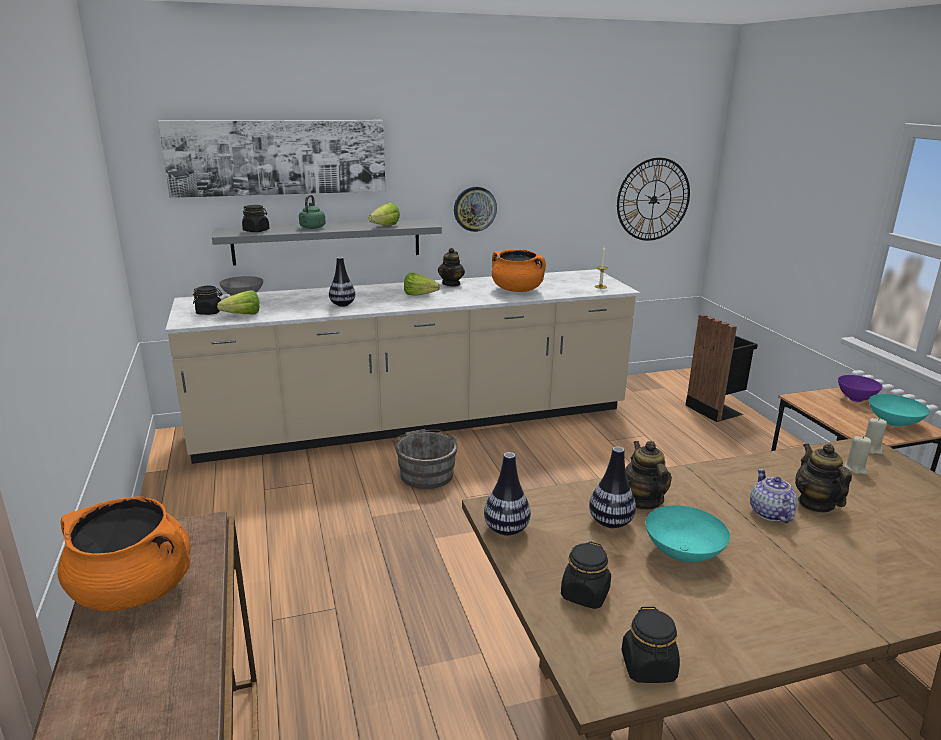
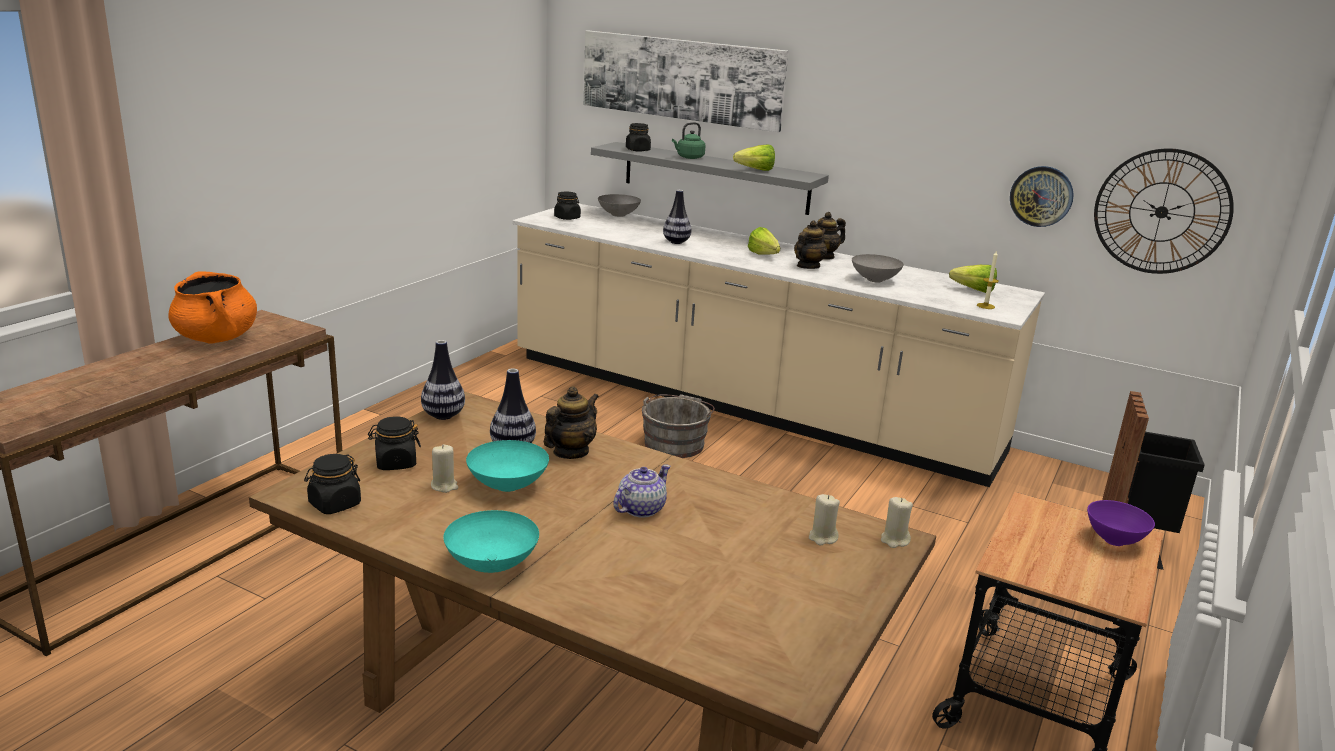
camera: 45 degrees right, 0 degrees up
lettuce [217,290,259,315] -> lettuce moved to [949,265,997,293]
wall clock [454,187,497,232] -> wall clock moved to [1010,166,1074,227]
orange cooking pot [492,250,546,292] -> grey bowl [852,254,904,282]
teapot [795,443,852,513] -> teapot moved to [794,220,827,269]
turquoise bowl [869,394,930,427] -> turquoise bowl moved to [444,510,539,573]
none -> beige candle [431,445,459,493]

